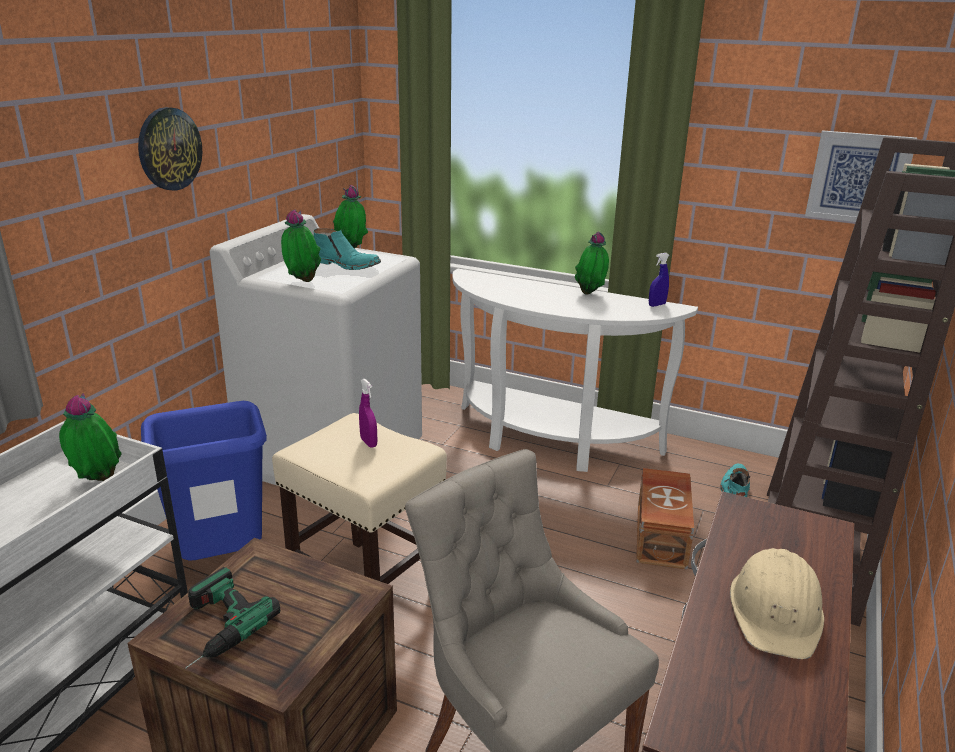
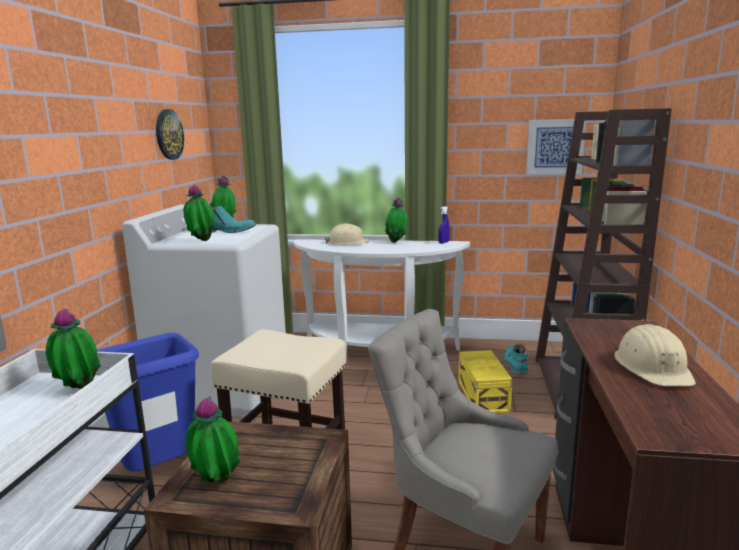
camera: 15 degrees left, 10 degrees down
wall clock [138,107,202,190] -> wall clock moved to [156,109,184,160]
power drill [185,567,280,669] -> potted plant [186,396,240,483]
purple spray bottle [359,379,377,448] -> none
brown storage box [636,468,694,570] -> yellow storage box [458,350,512,413]
none -> beige hard hat [325,224,370,245]

